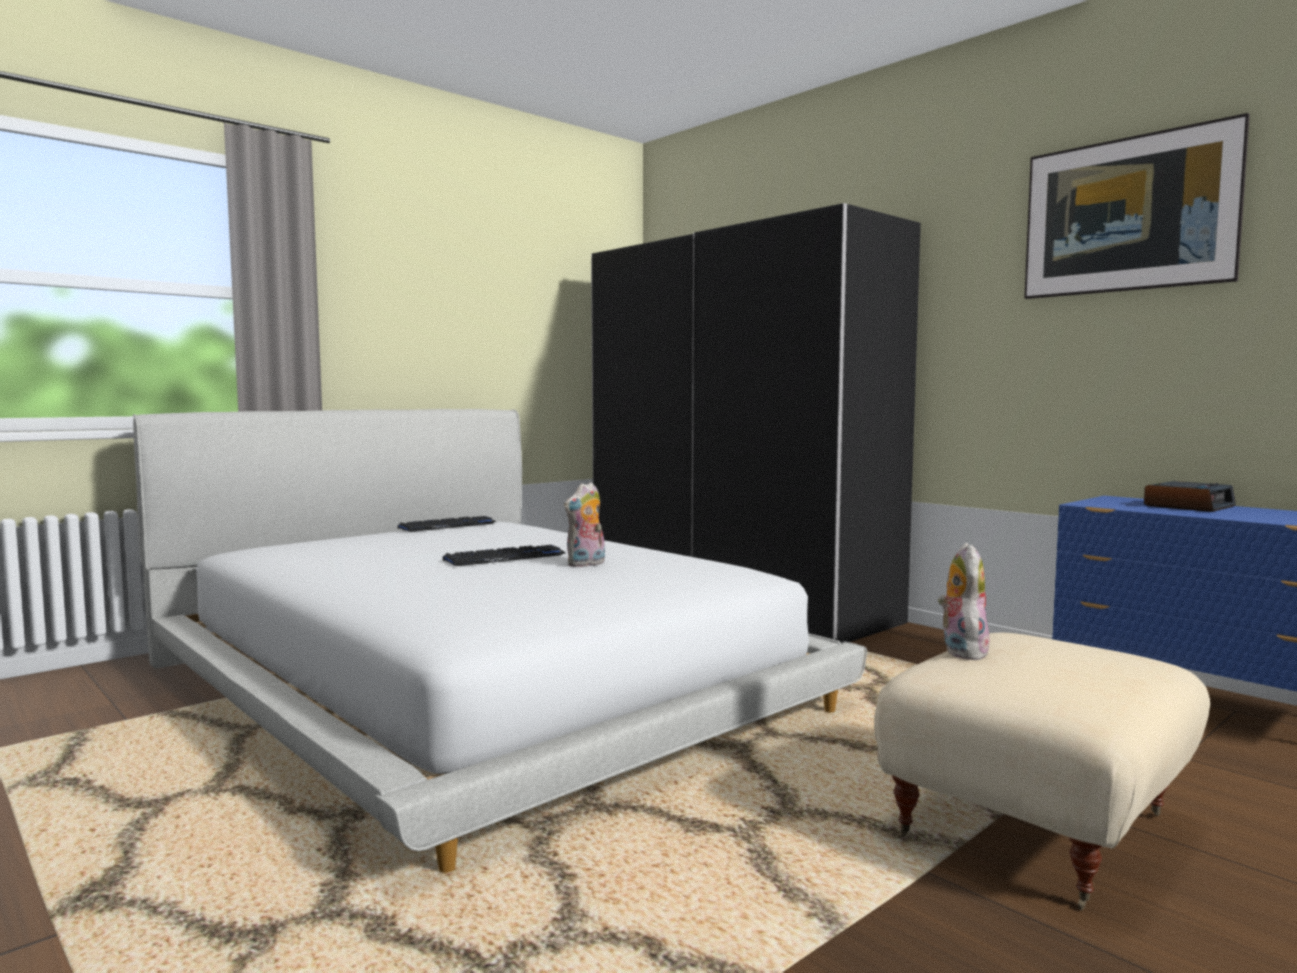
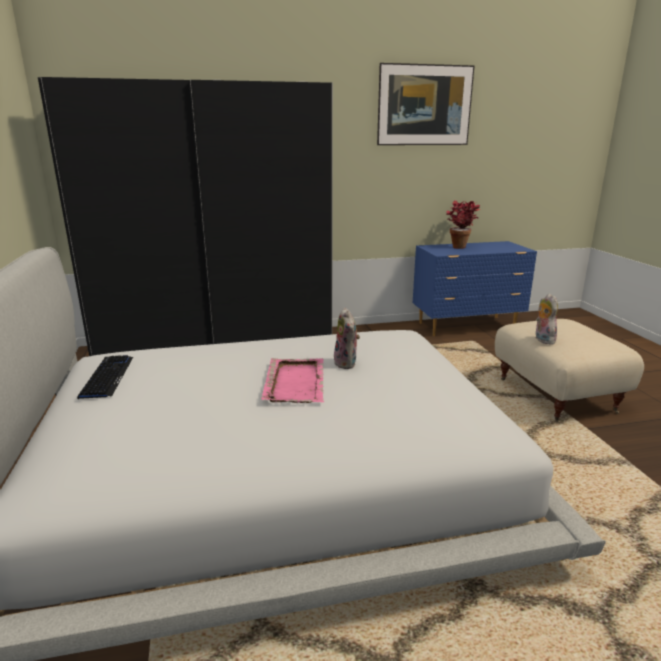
camera: 60 degrees left, 15 degrees up
keyboard [443,545,566,566] -> pink tray [261,358,324,403]
plush toy [938,543,989,660] -> plush toy turned 45 degrees clockwise [536,293,558,345]
alarm clock [1144,481,1236,512] -> potted plant [446,200,480,249]

